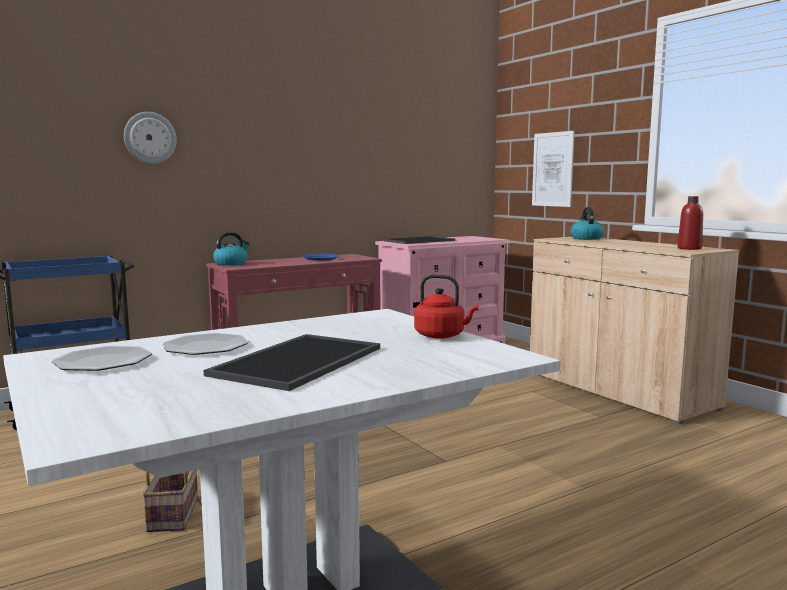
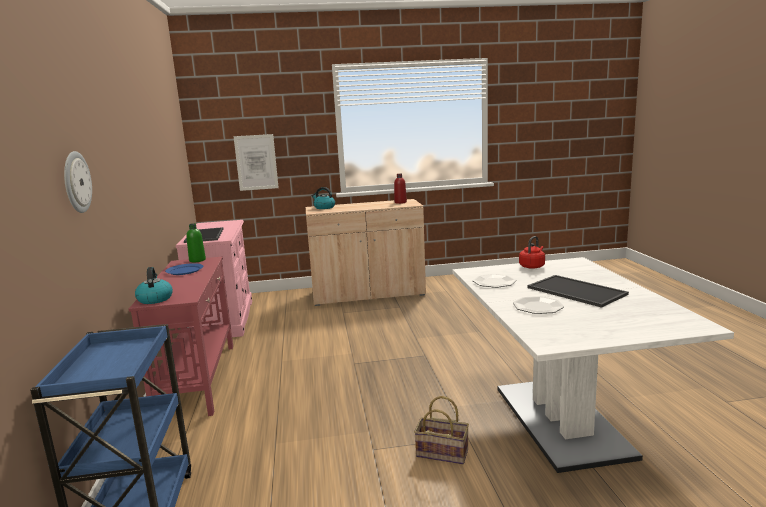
camera: 65 degrees left, 5 degrees up
plate [52,346,152,371] -> plate moved to [473,274,516,288]
none -> green bottle [186,223,206,262]

